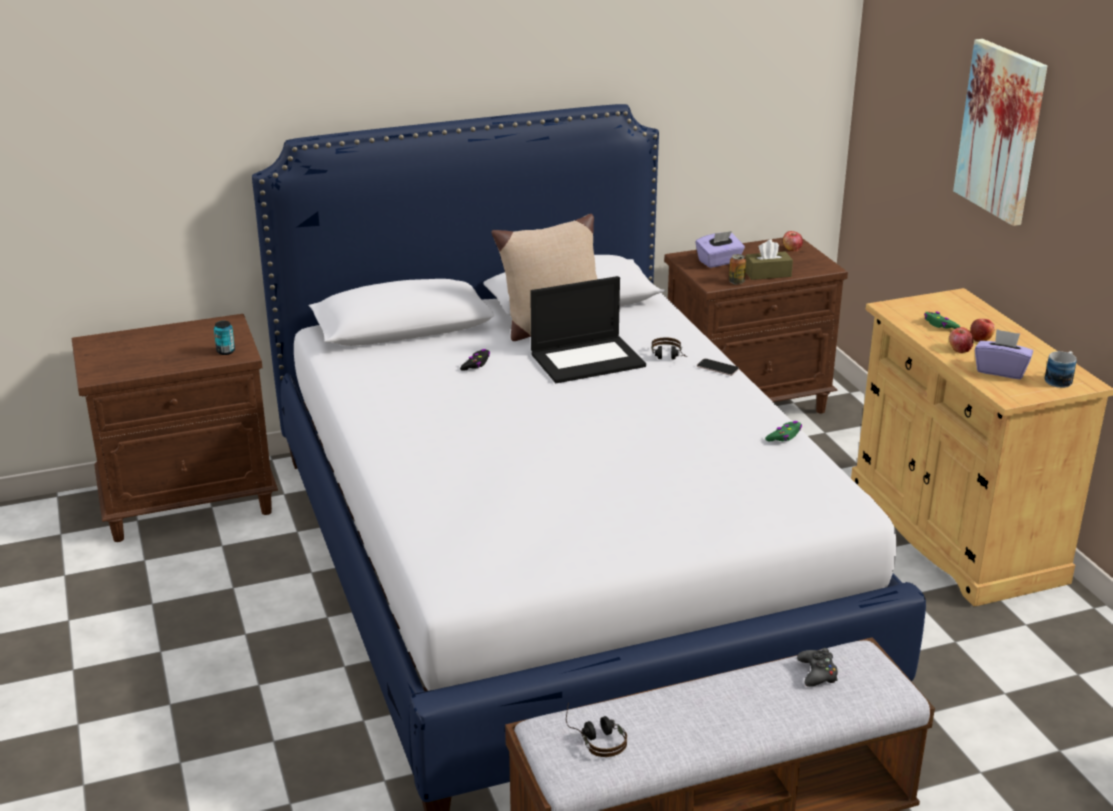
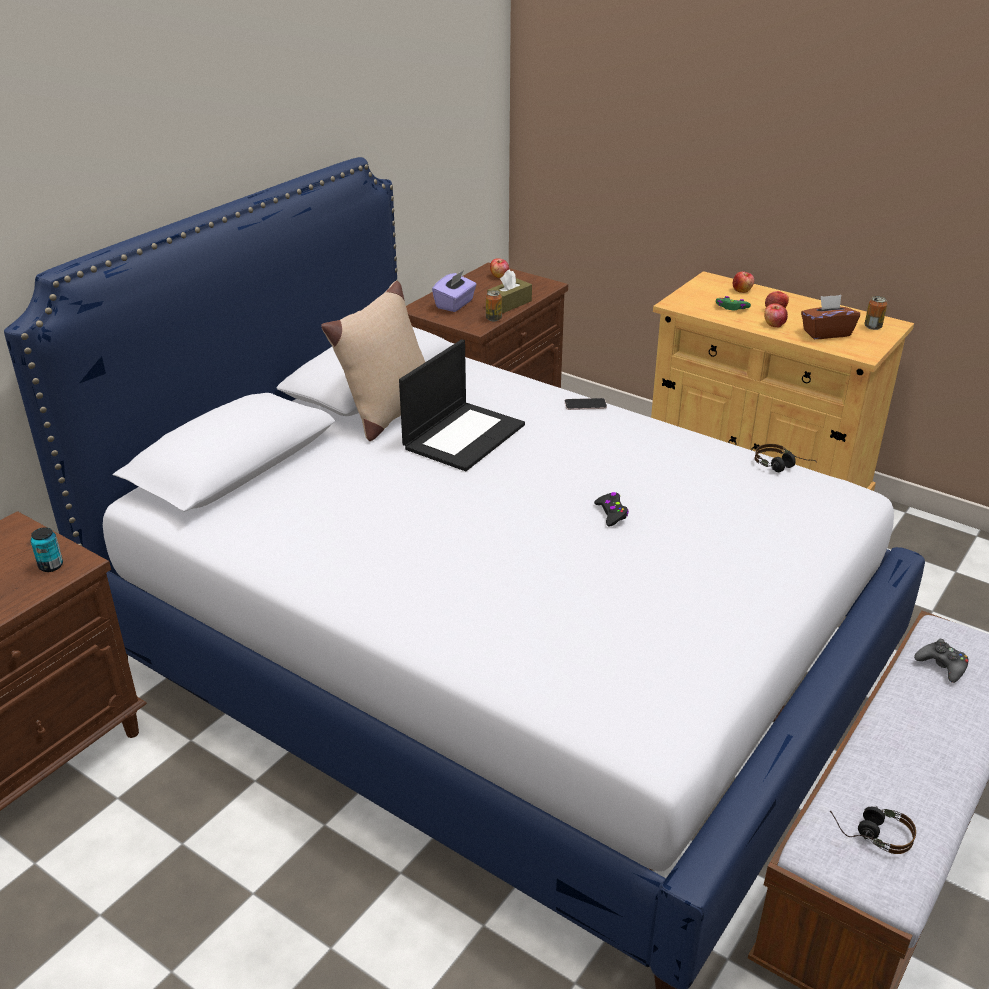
camera: 35 degrees left, 5 degrees up
black game controller [460,349,490,371] -> black game controller moved to [594,492,629,527]
headphones [651,338,687,360] -> headphones moved to [755,444,817,472]
green game controller [765,421,802,441] -> none
picture [953,39,1047,226] -> none
purple tissue box [975,329,1033,379] -> brown tissue box [801,295,860,339]
mug [1045,351,1077,388] -> can [864,296,887,330]
none -> apple [733,272,754,293]

